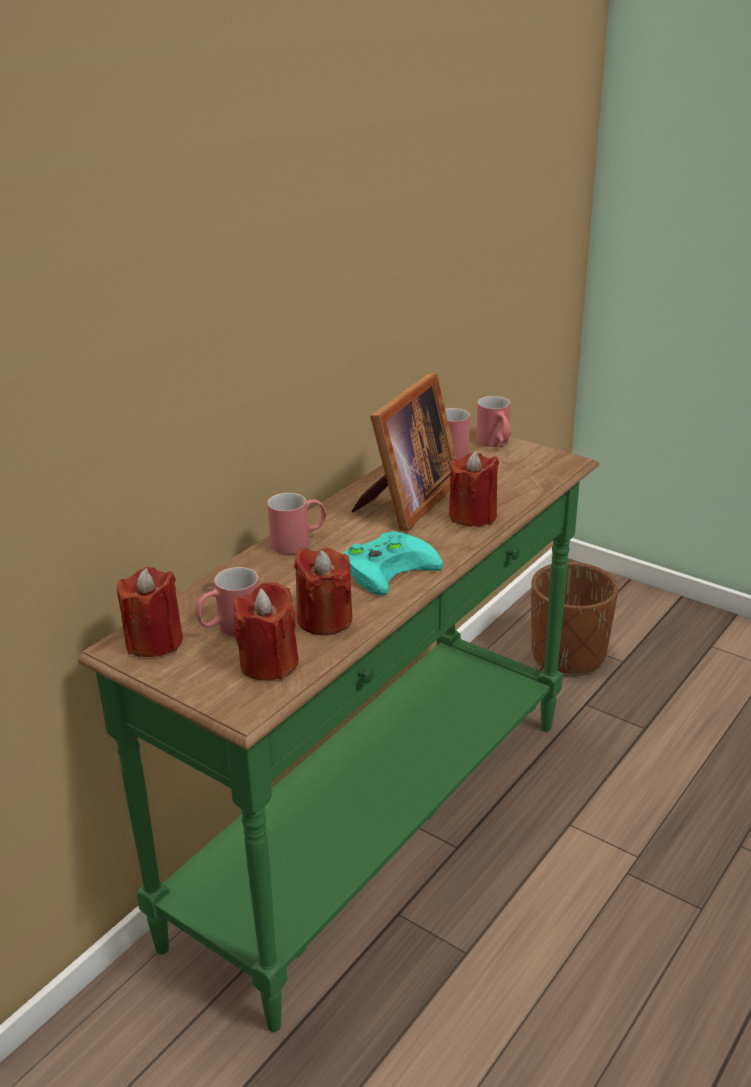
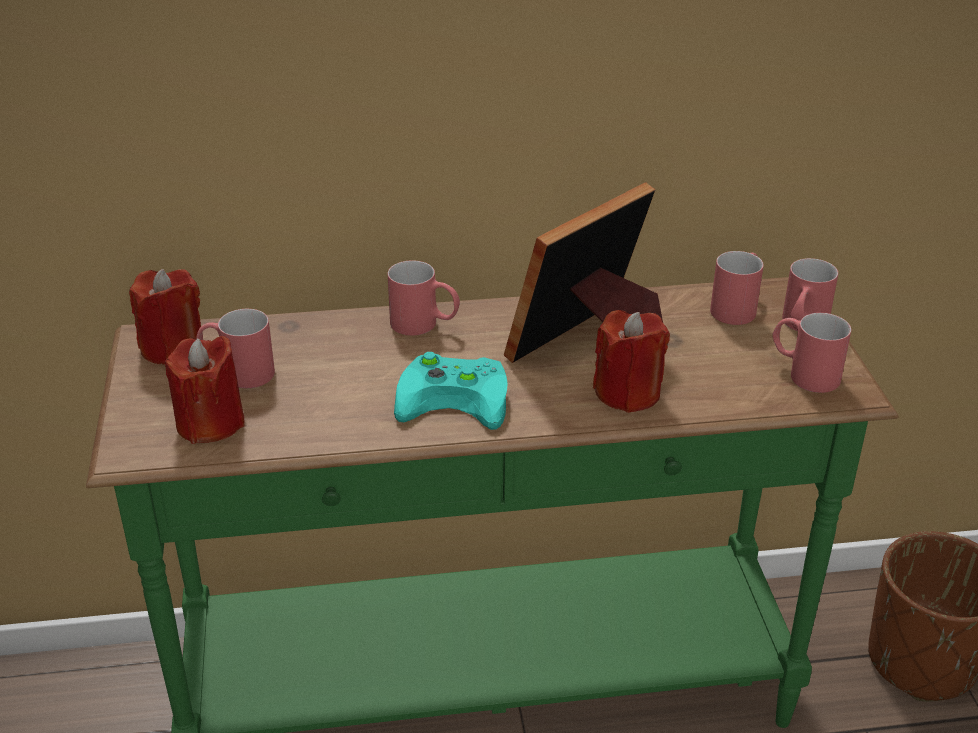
camera: 45 degrees right, 5 degrees up
red candle [294,548,352,635] -> none
picture frame [352,373,457,530] -> picture frame turned 150 degrees clockwise [504,182,663,363]
none -> red mug [772,313,851,393]

